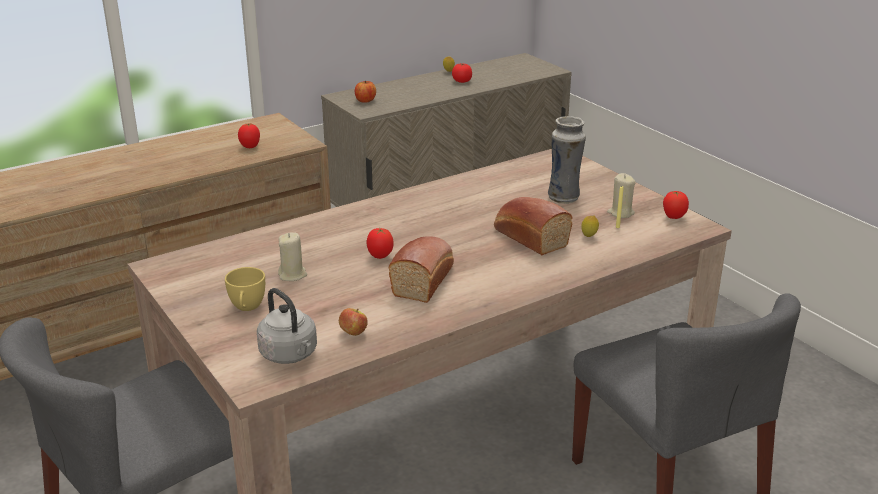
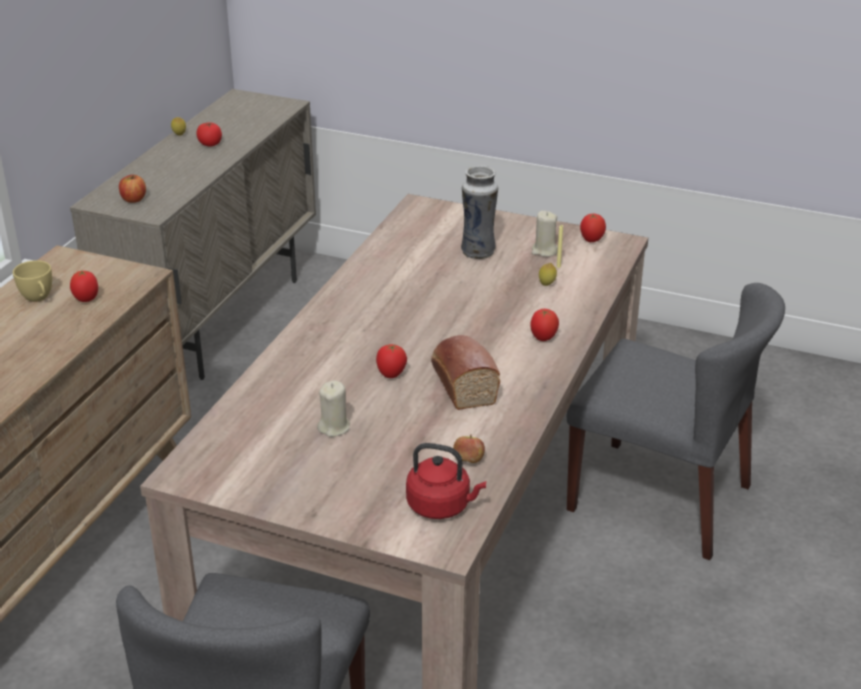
camera: 35 degrees left, 5 degrees up
yellow cup [225,267,265,311] -> yellow cup moved to [13,260,52,302]
grey kettle [257,288,317,364] -> red kettle [406,443,486,519]
bread [494,197,573,255] -> none
none -> tomato [530,309,559,341]

